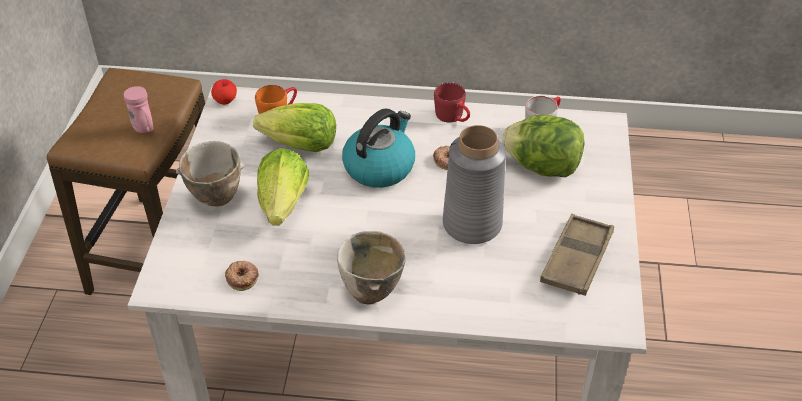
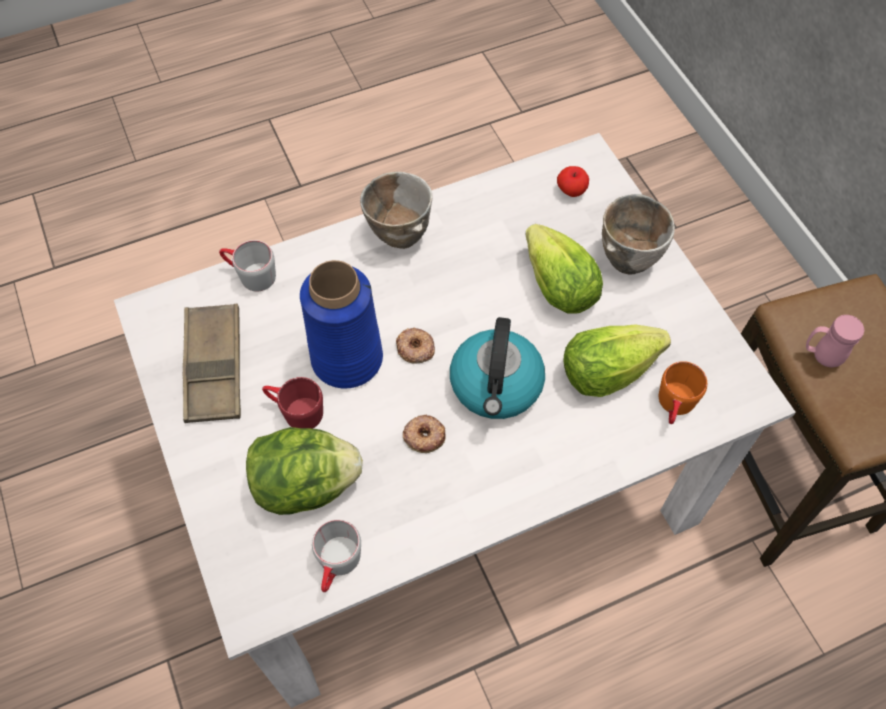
camera: 150 degrees right, 15 degrees up
apple [211,79,237,105] -> apple moved to [557,166,589,197]
donut [225,261,259,291] -> donut moved to [396,327,435,364]
red mug [434,82,470,123] -> red mug moved to [262,377,323,429]
grey vase [443,125,506,244] -> blue vase [300,260,383,388]
none -> grey mug [219,240,276,291]

